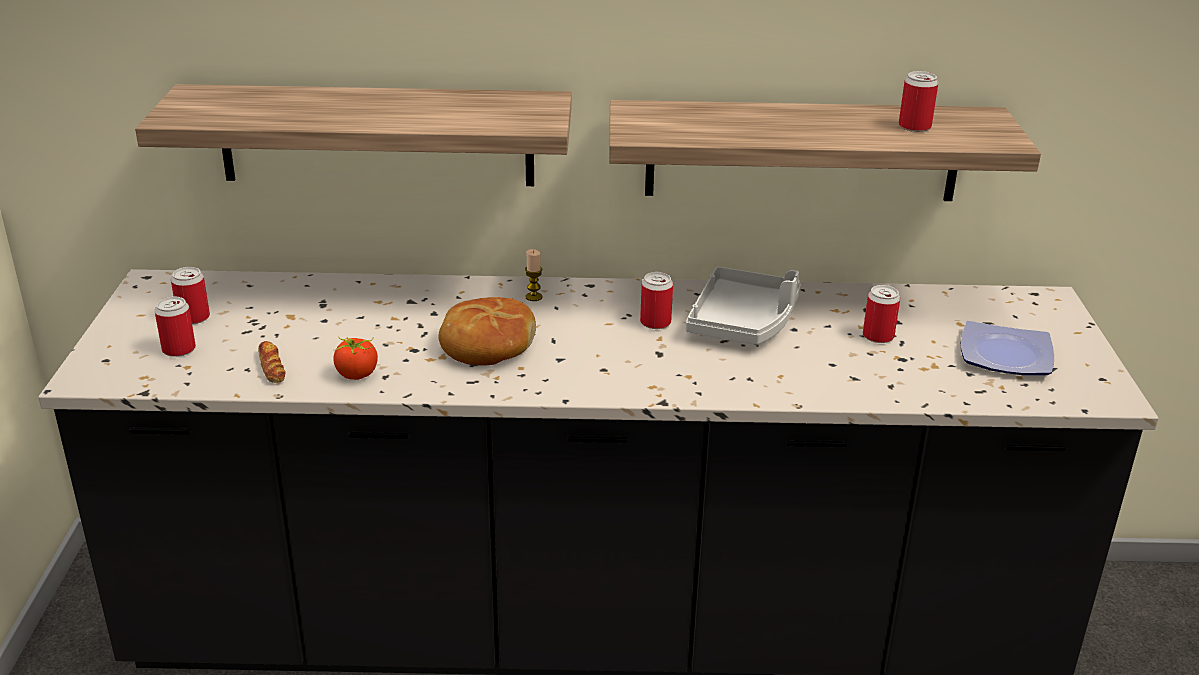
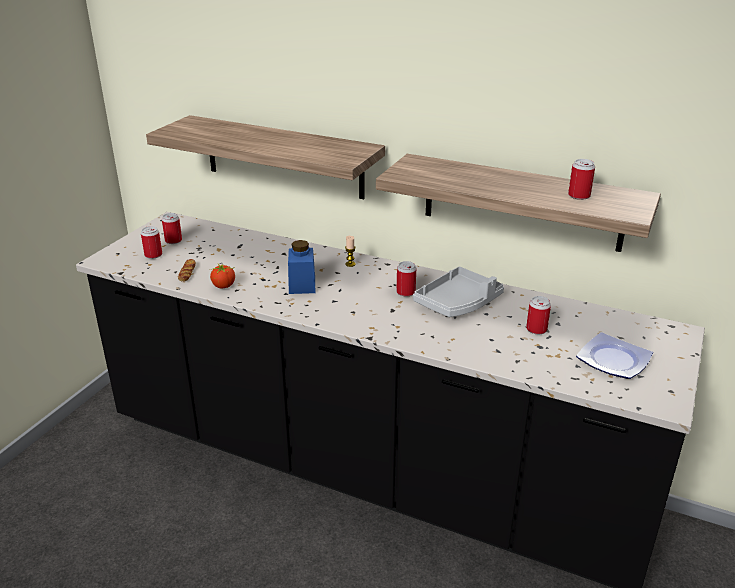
camera: 25 degrees right, 0 degrees up
bread [439,297,536,366] -> blue jar [288,240,315,294]

